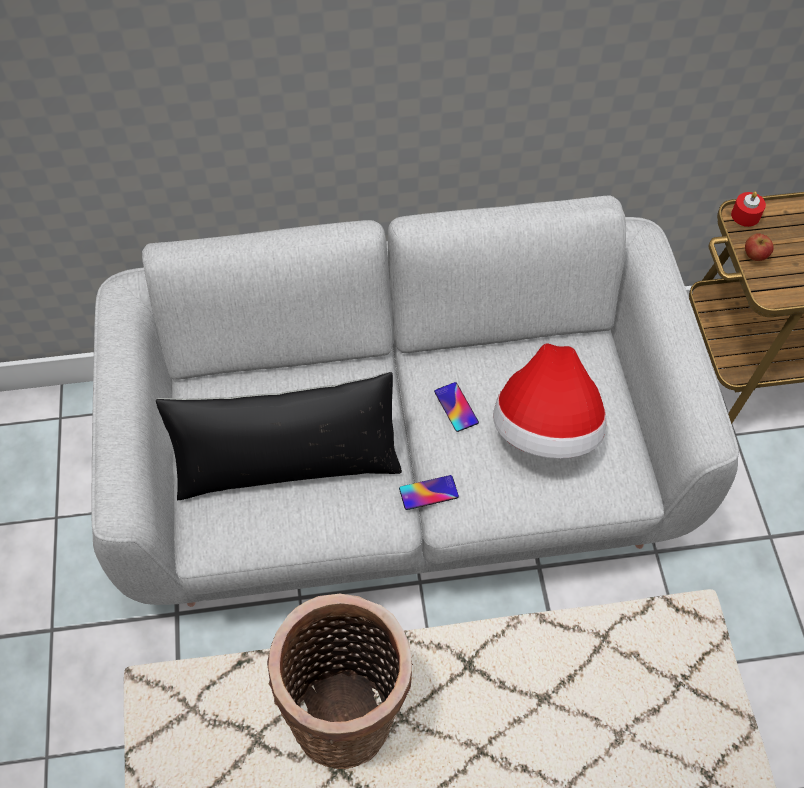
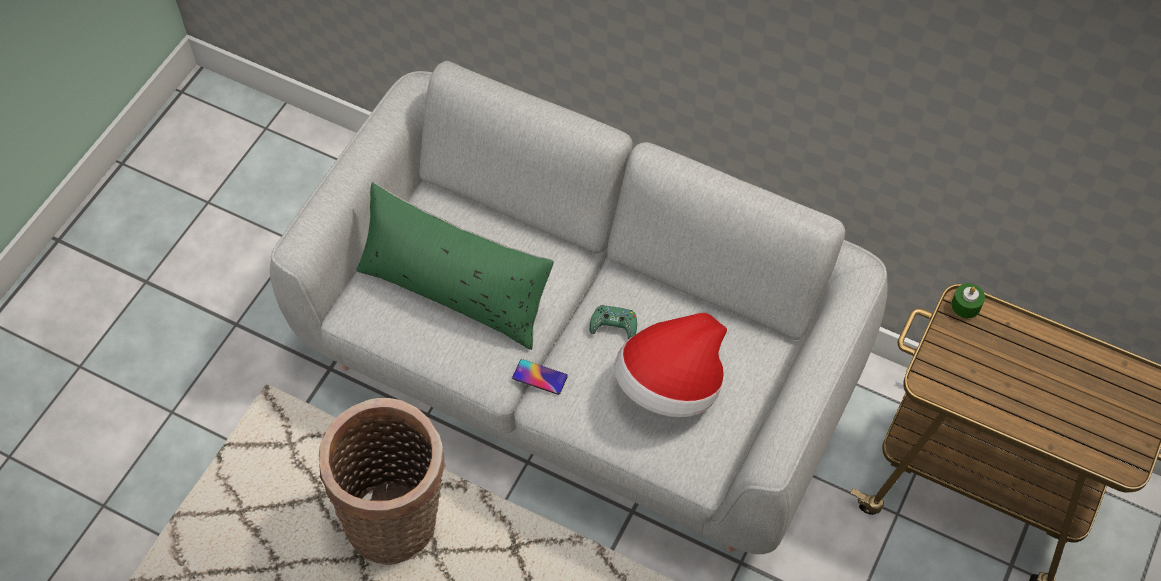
camera: 35 degrees right, 0 degrees up
black pillow [156,372,402,500] -> green pillow [356,182,554,350]
phone [434,382,479,432] -> green game controller [589,305,637,339]
red candle [731,192,766,227] -> green candle [951,283,985,318]
apple [745,233,774,261] -> none

